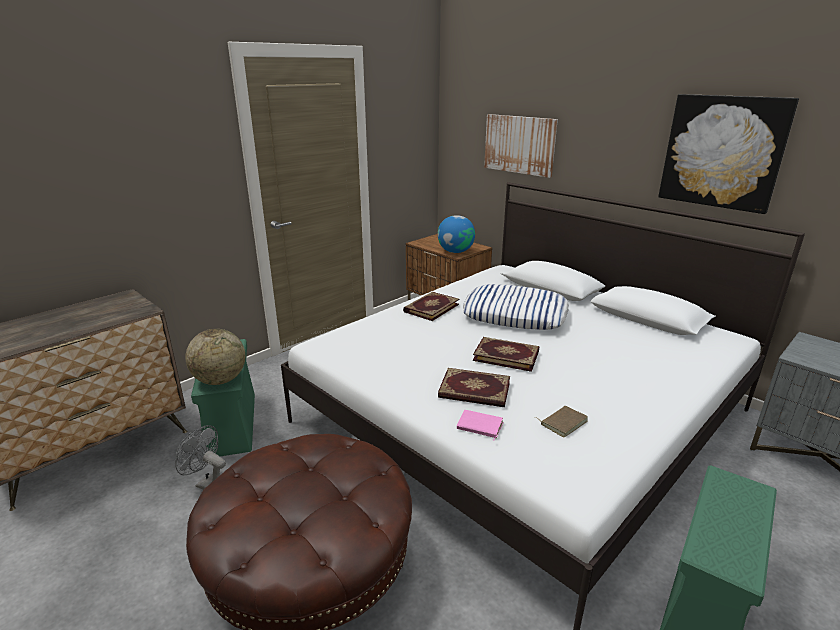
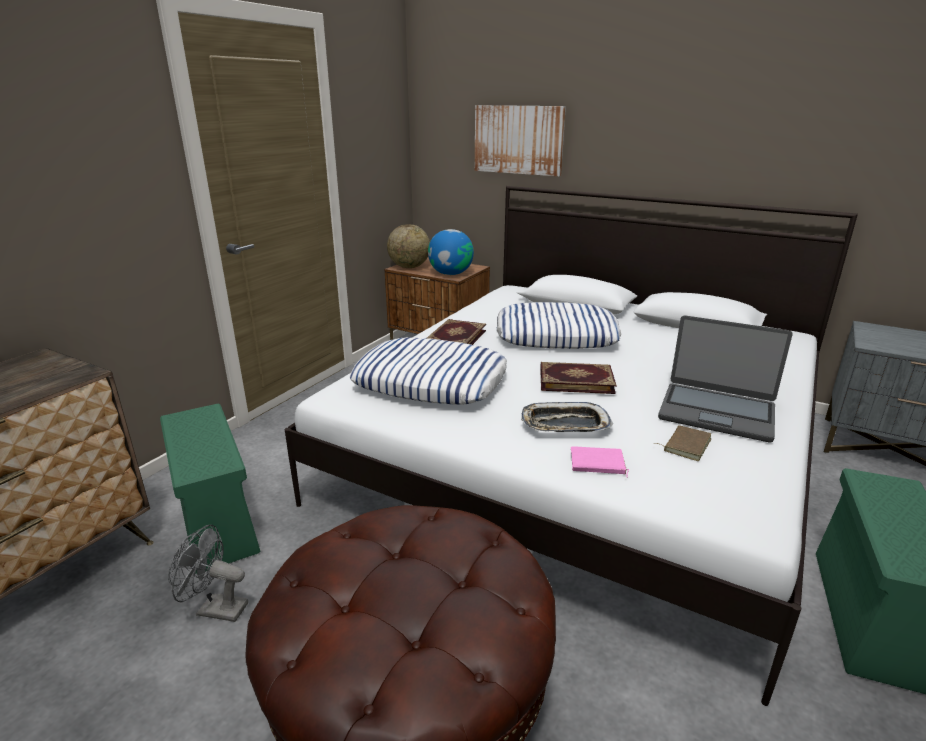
camera: 15 degrees left, 0 degrees up
globe [185,329,245,385] -> globe moved to [387,224,430,268]
book [438,368,510,407] -> tray [521,402,613,432]
picture [658,94,799,214] -> none
none -> pillow [350,337,507,405]
none -> laptop [658,315,793,442]

